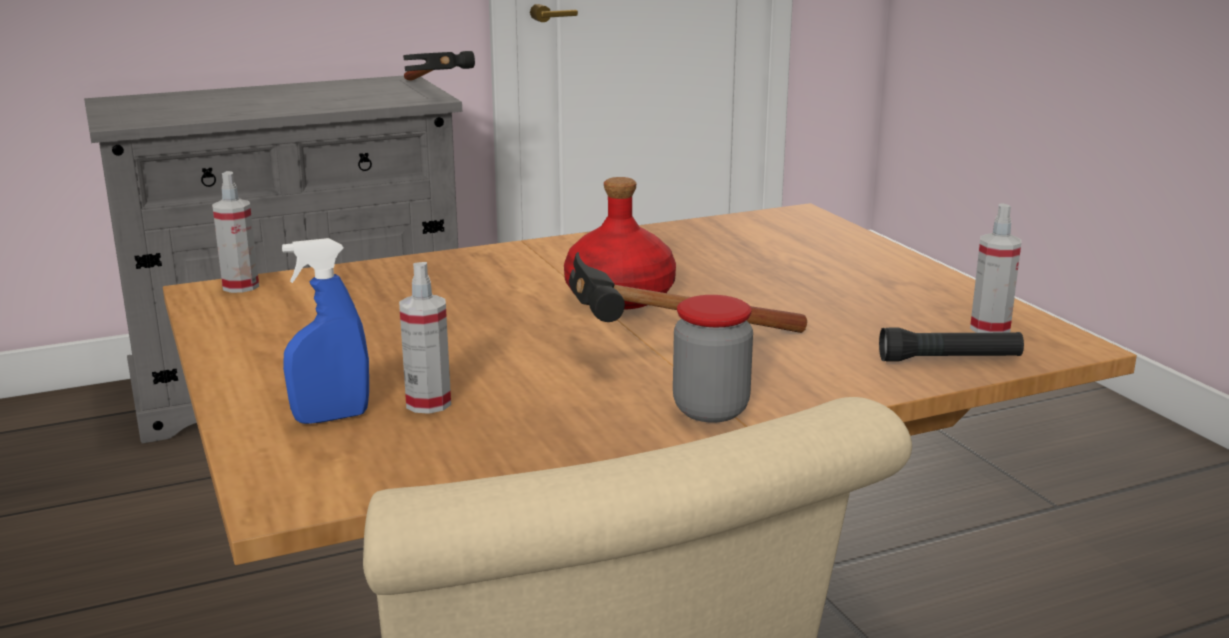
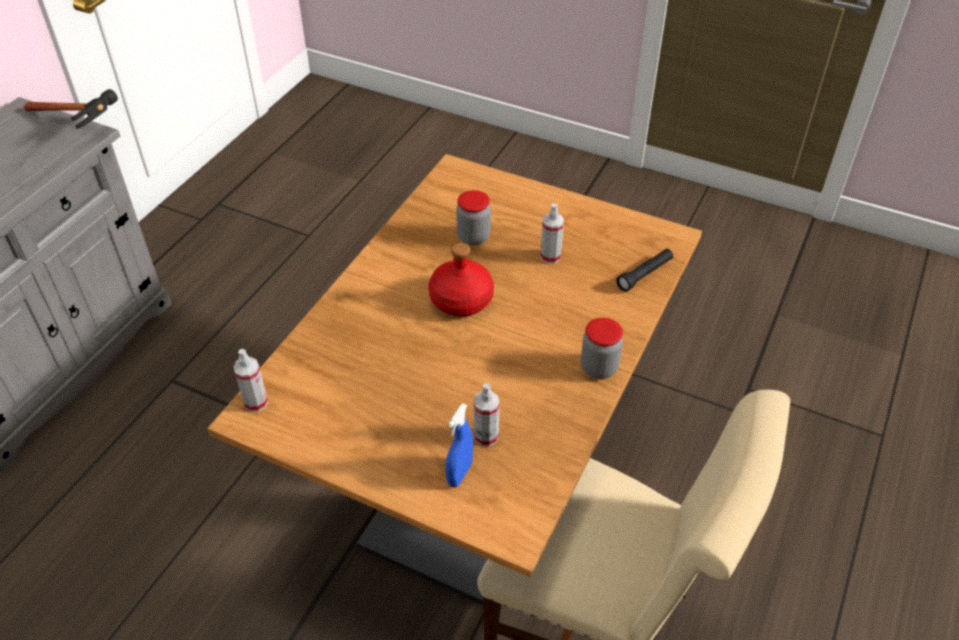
camera: 40 degrees left, 25 degrees up
hammer [569,252,807,333] -> none
spray bottle [970,203,1021,333] -> spray bottle moved to [540,203,564,264]
none -> jar [456,190,491,246]

